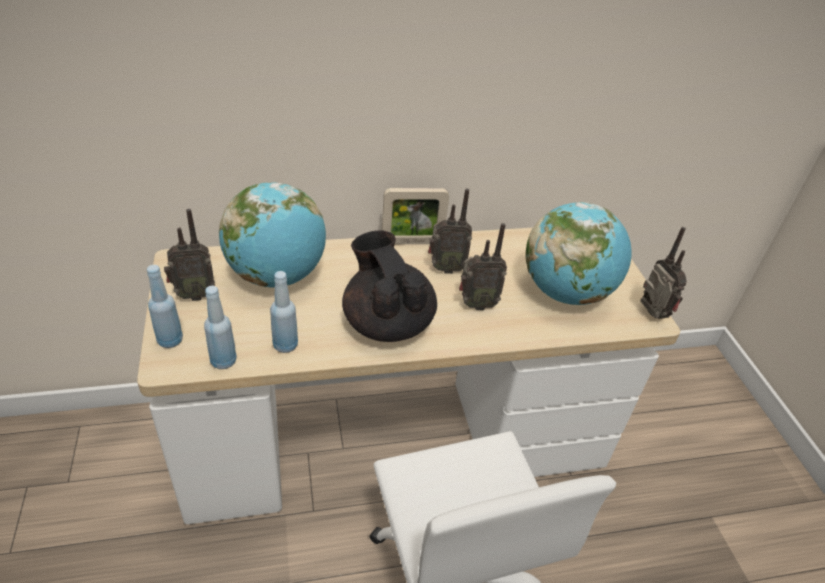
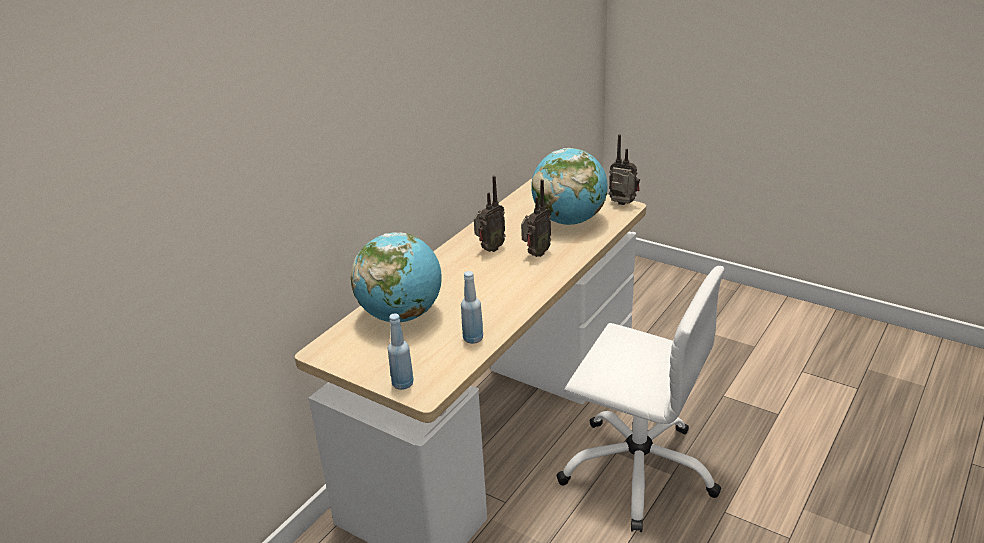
camera: 40 degrees left, 10 degrees down
radio [164,209,215,301] -> none
blue bottle [204,286,237,369] -> none
black teapot [342,230,437,342] -> none
picture frame [382,188,449,244] -> none

